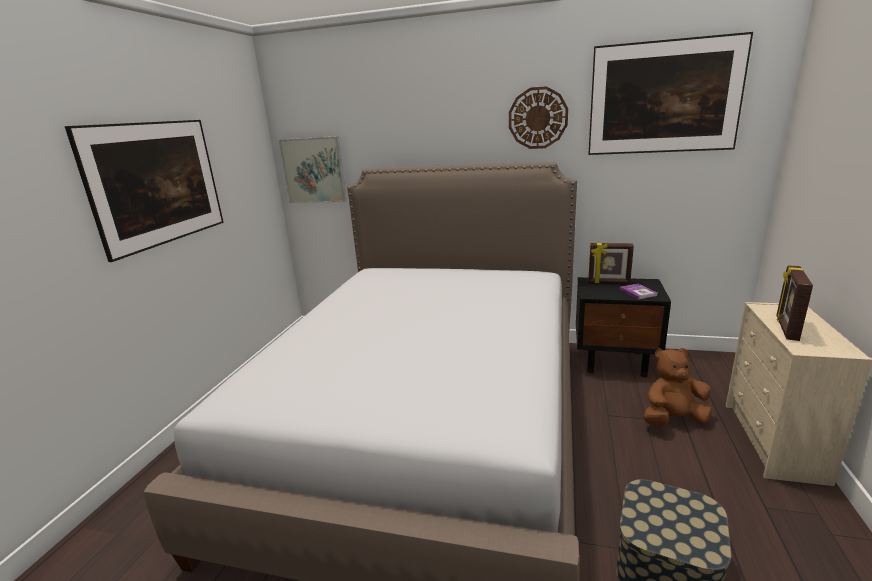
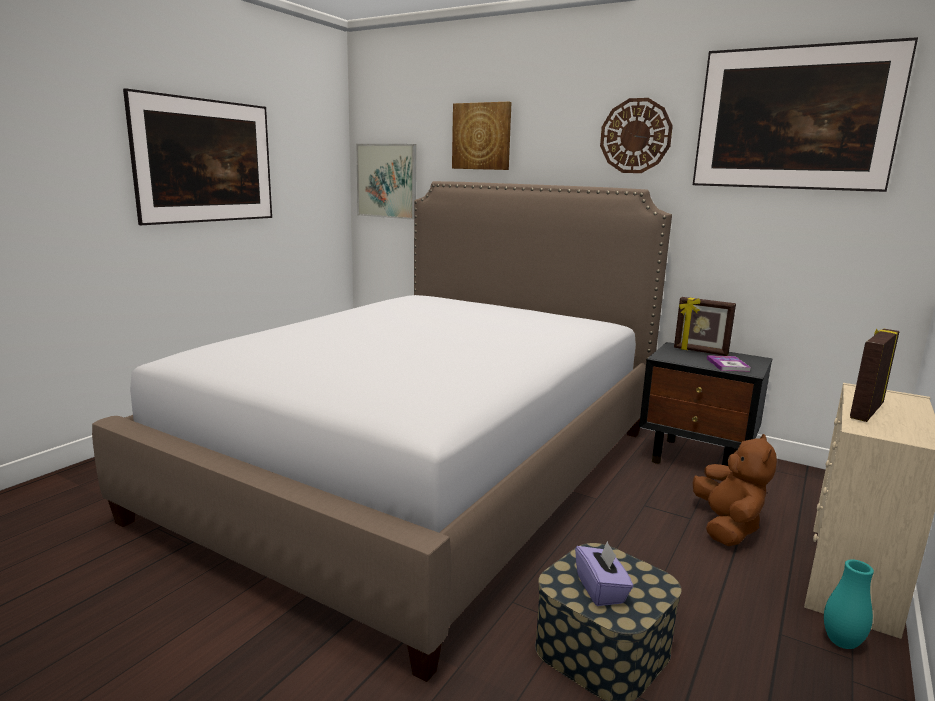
camera: 15 degrees right, 5 degrees down
brown plush toy [644,348,712,426] -> brown plush toy turned 90 degrees clockwise [692,434,777,546]
none -> picture [452,102,512,170]
none -> purple tissue box [575,541,633,606]
none -> turquoise vase [824,559,874,649]

